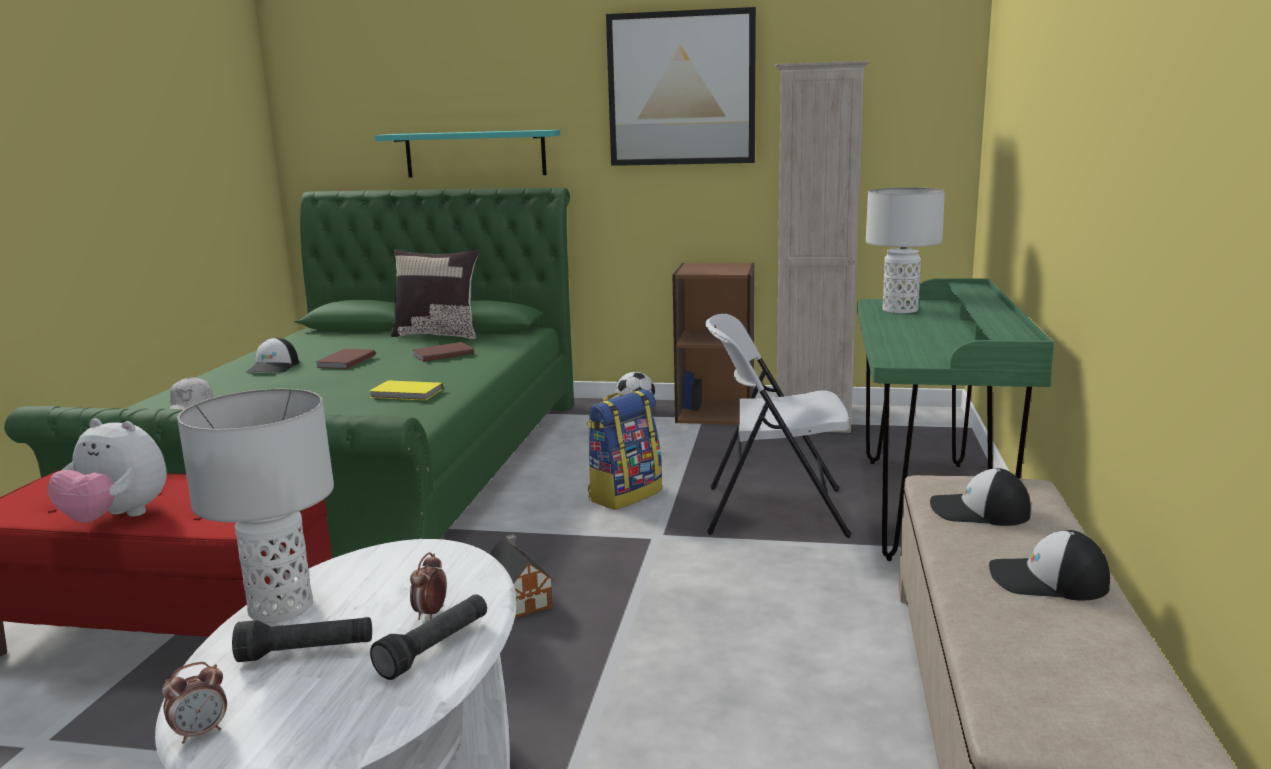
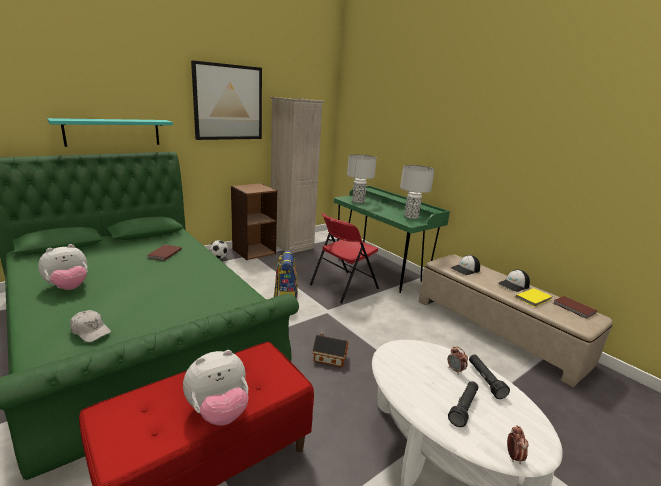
camera: 50 degrees left, 5 degrees up
white table lamp [177,388,334,622] -> white table lamp moved to [400,165,435,219]
cap [245,337,299,373] -> plush toy [38,244,88,290]
brown book [316,349,376,369] -> brown book moved to [553,296,597,319]
yellow book [370,380,443,400] -> yellow book moved to [516,288,553,307]
pillow [391,249,479,340] -> none
white chair [705,314,851,538] -> red chair [310,213,379,304]

